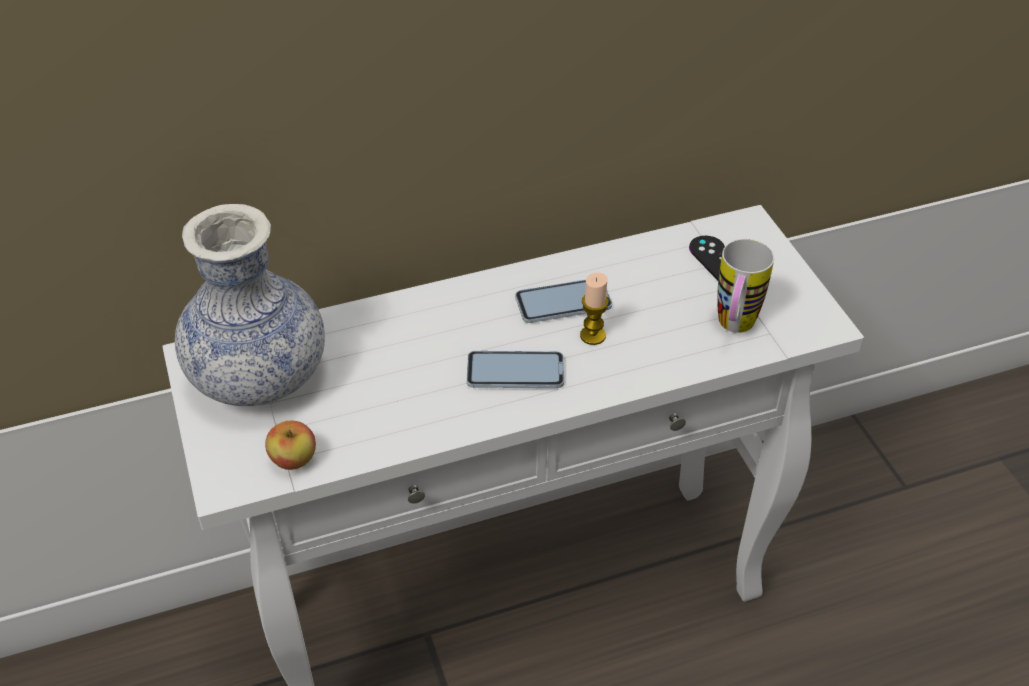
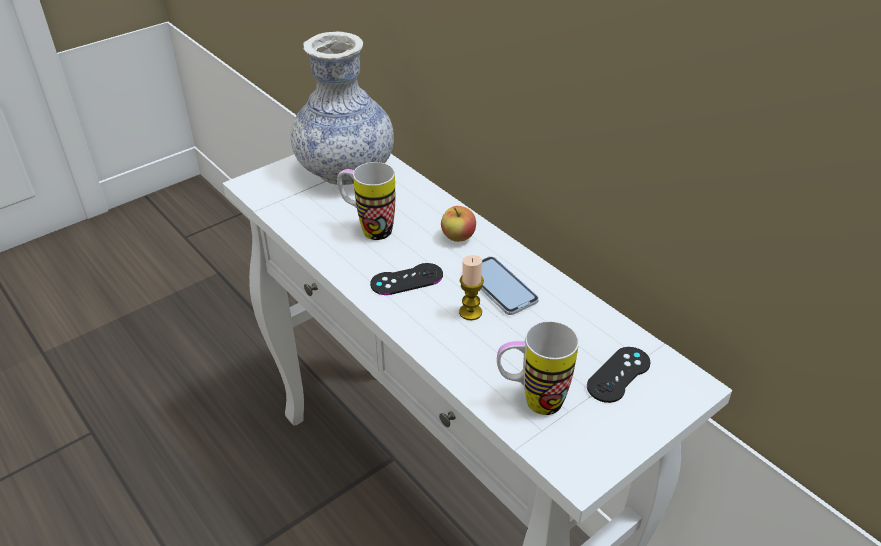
camera: 70 degrees right, 5 degrees down
apple [265,421,316,470] -> apple moved to [441,206,476,242]
phone [467,351,564,388] -> black game controller [370,263,443,295]
none -> mug [337,162,395,240]

